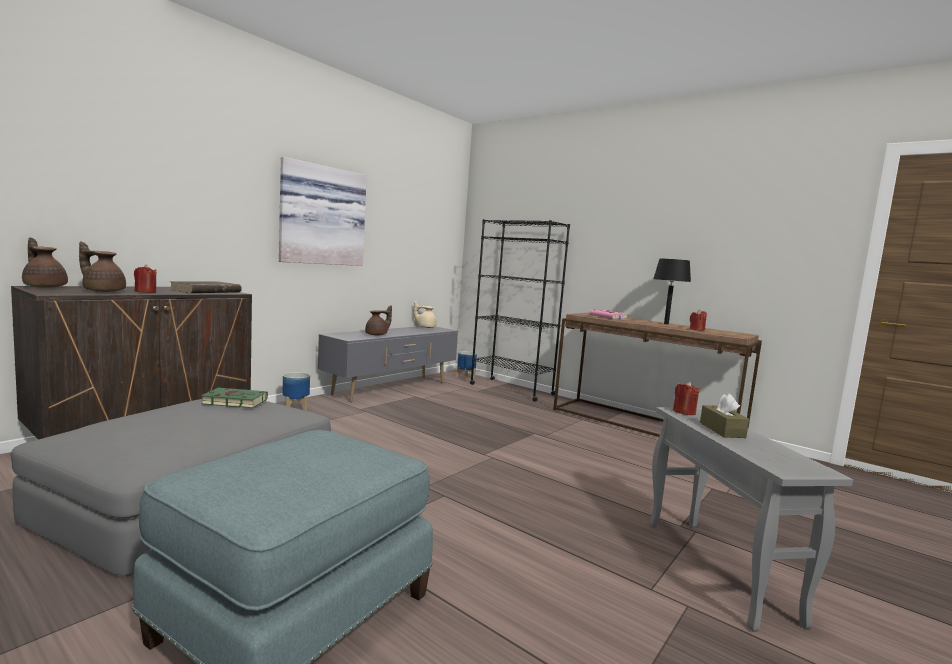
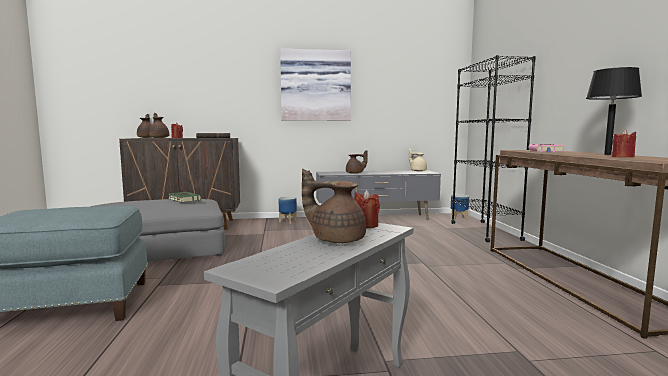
camera: 45 degrees right, 0 degrees up
brown tissue box [700,394,749,438] -> brown teapot [302,169,366,243]

